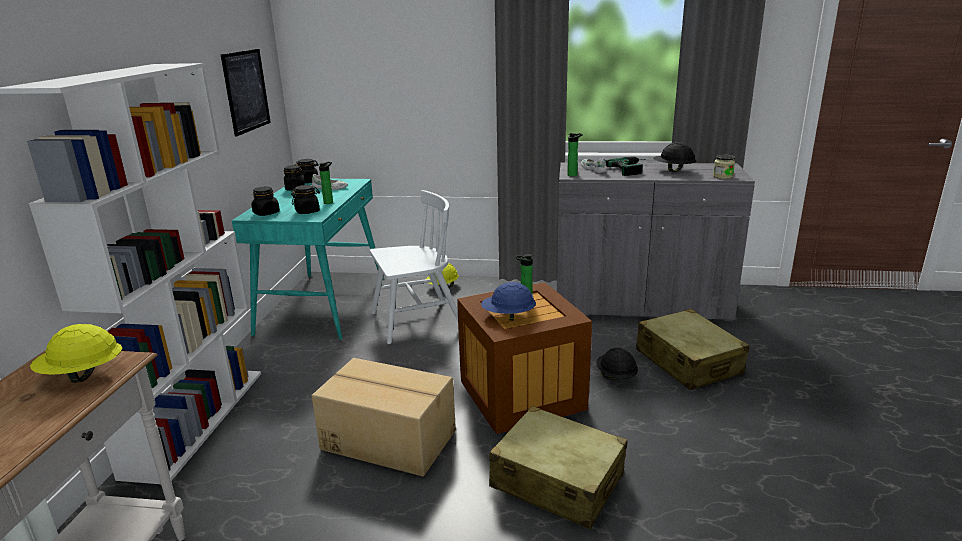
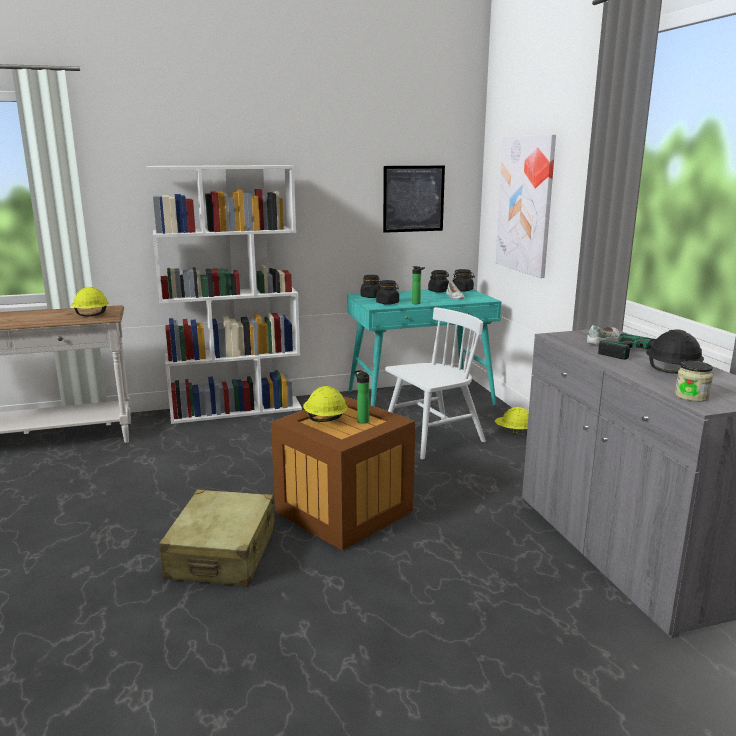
camera: 65 degrees right, 5 degrees down
cardboard box [312,358,456,476] -> none
white chair [370,190,458,344] -> white chair turned 75 degrees counterclockwise [385,307,486,459]
blue hard hat [481,282,536,321] -> yellow hard hat [303,386,348,422]
bottle [567,133,583,177] -> none
black hard hat [596,348,638,380] -> none
beige suitcase [636,309,750,390] -> none
none -> picture [496,135,556,278]

